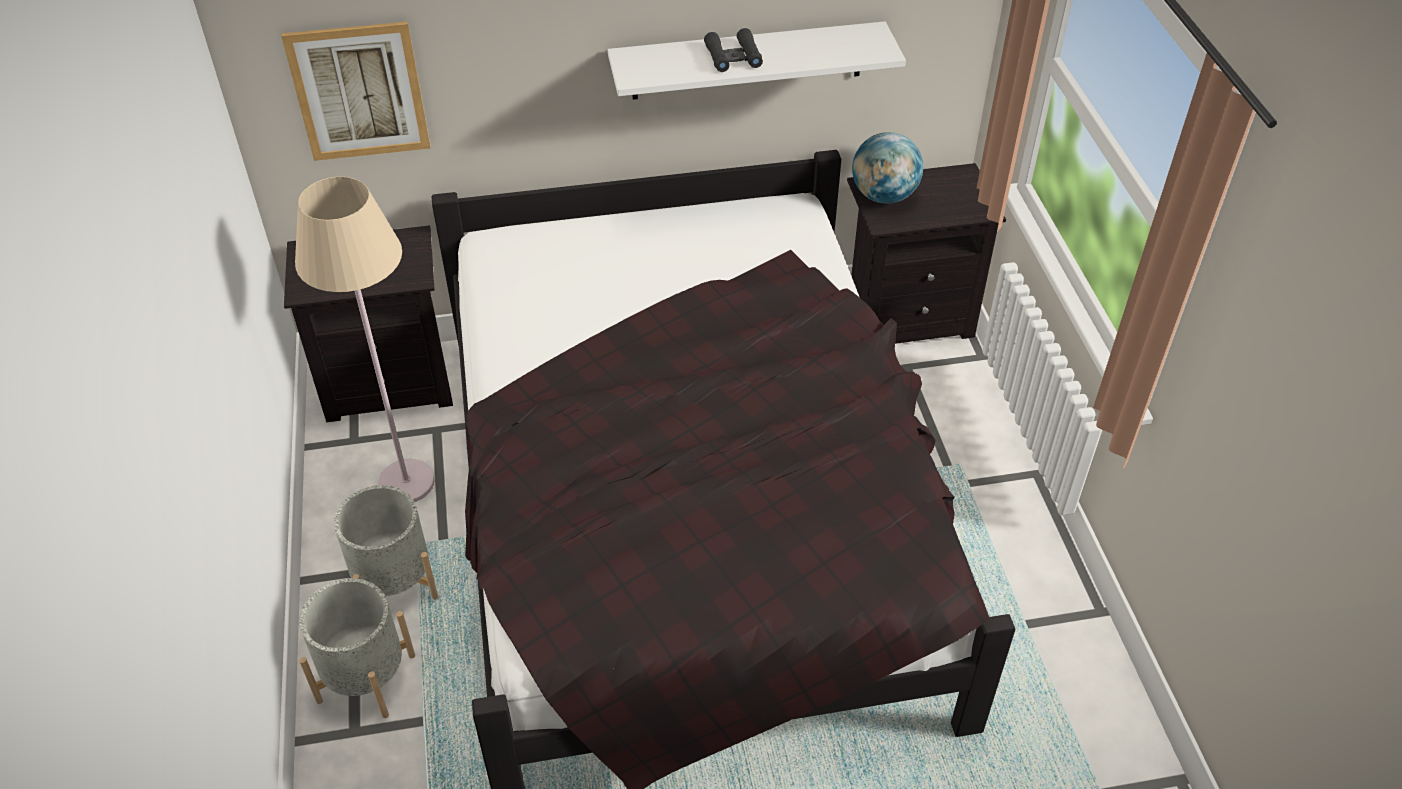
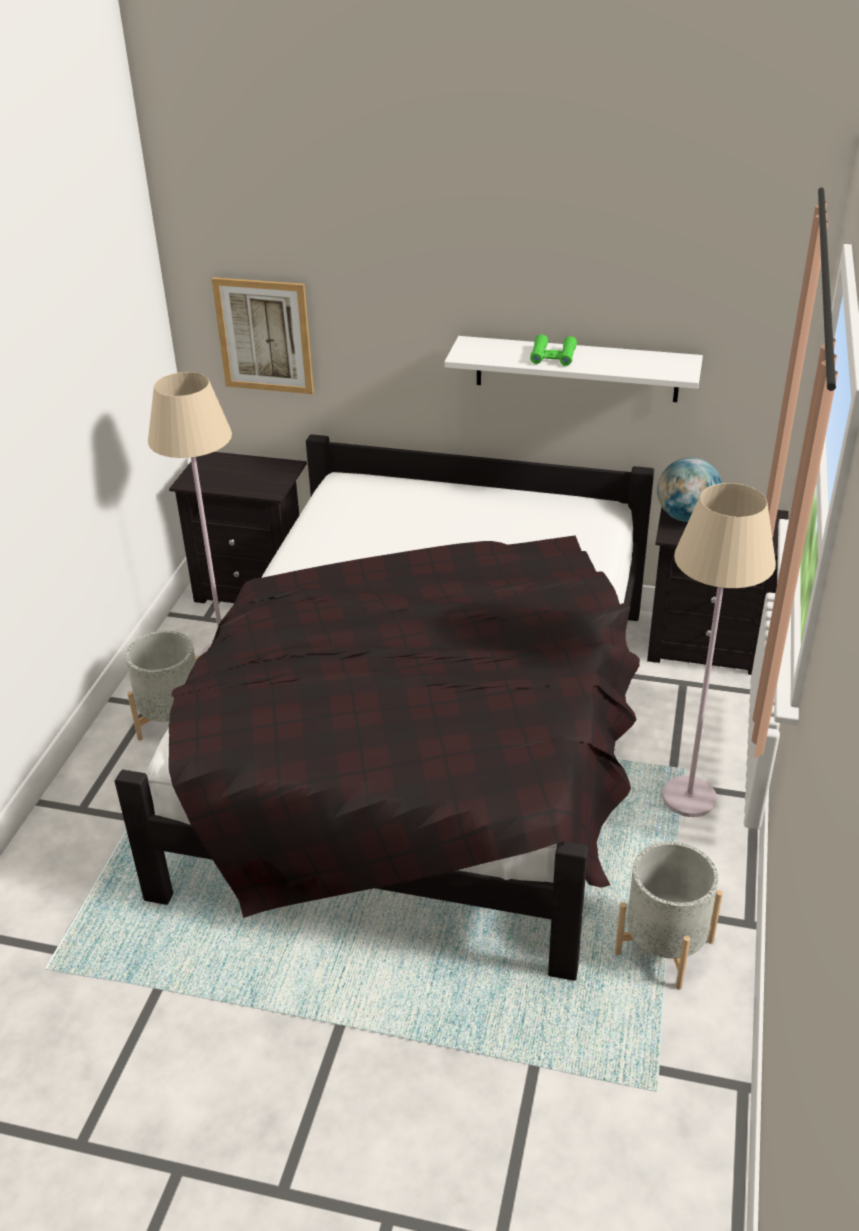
camera: 25 degrees right, 10 degrees down
grey planter [299,578,415,718] -> grey planter moved to [615,841,723,990]
black binoculars [704,28,763,72] -> green binoculars [530,334,577,366]
none -> beige floor lamp [662,483,776,817]

